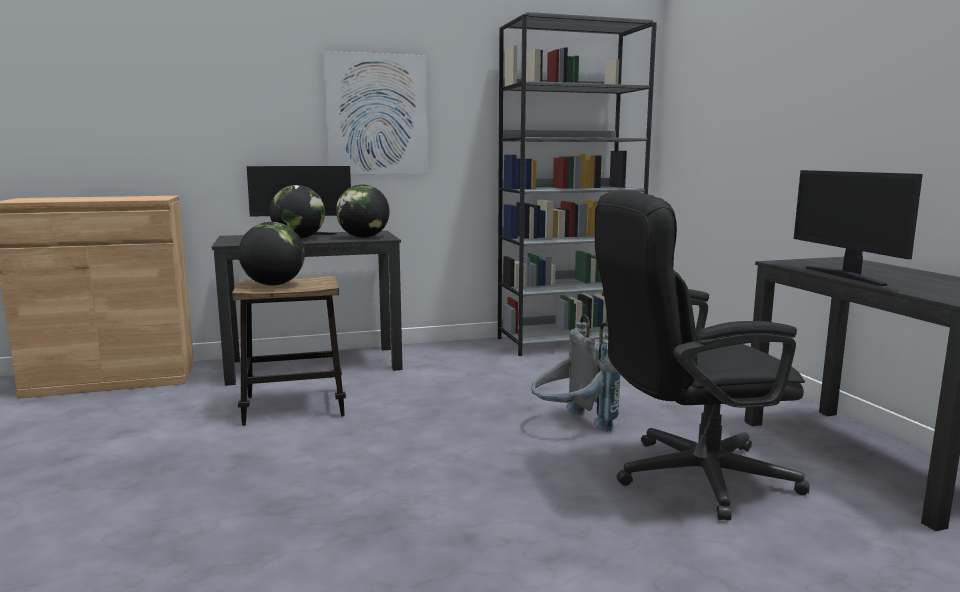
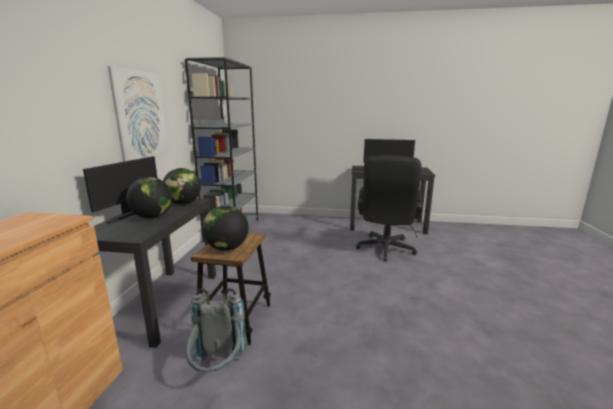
camera: 65 degrees left, 5 degrees up
grey backpack [531,315,620,432] -> grey backpack moved to [186,288,246,372]

